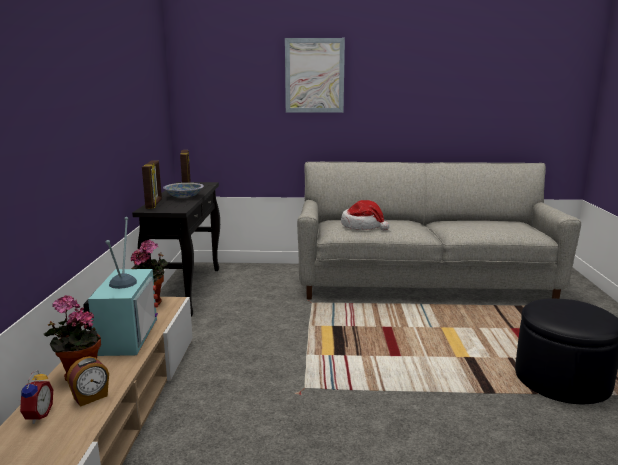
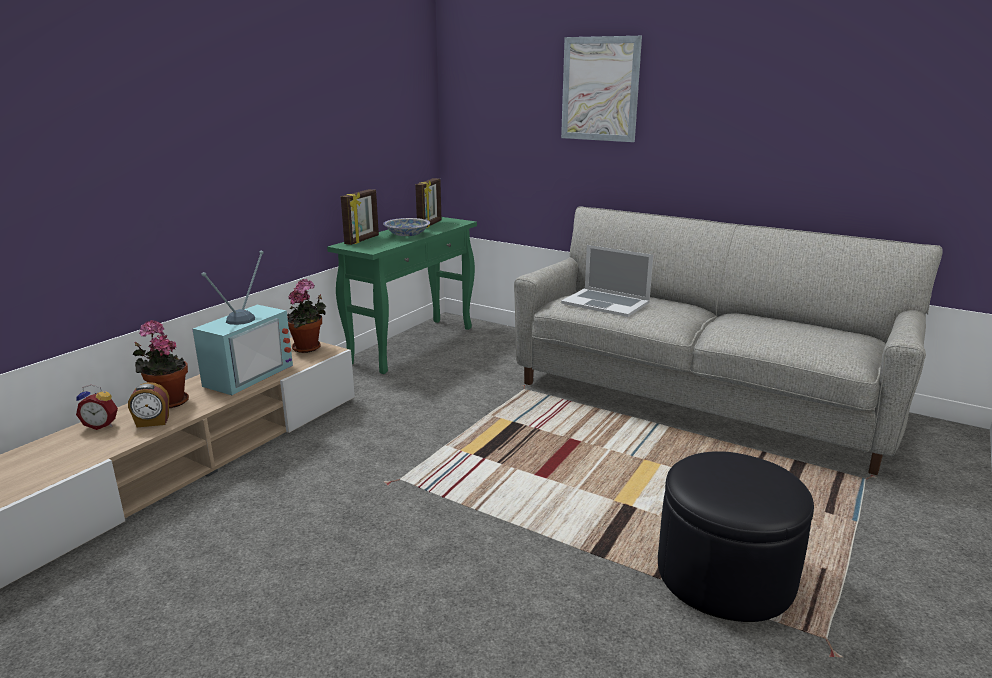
camera: 30 degrees right, 5 degrees up
alarm clock [20,370,53,424] -> alarm clock turned 60 degrees clockwise [76,385,118,430]
black console table [132,182,220,317] -> green console table [327,217,477,374]
hat [341,200,389,231] -> laptop [561,245,653,317]

